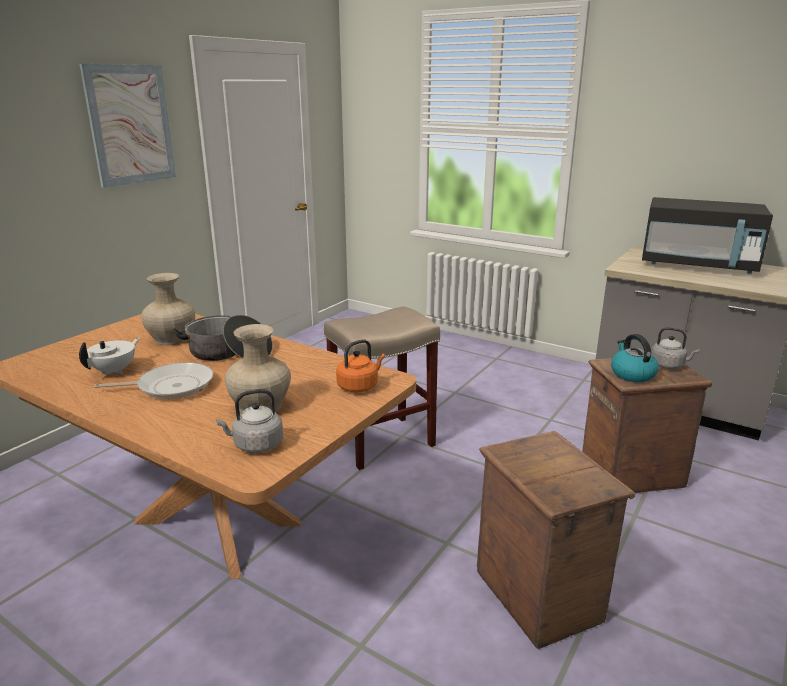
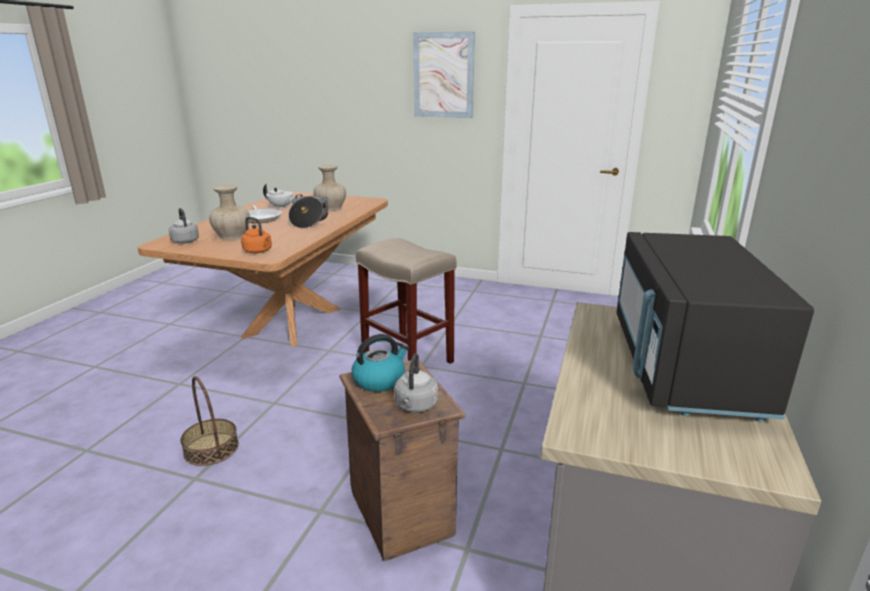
camera: 75 degrees right, 0 degrees up
crate [477,431,635,649] -> basket [180,376,239,466]

